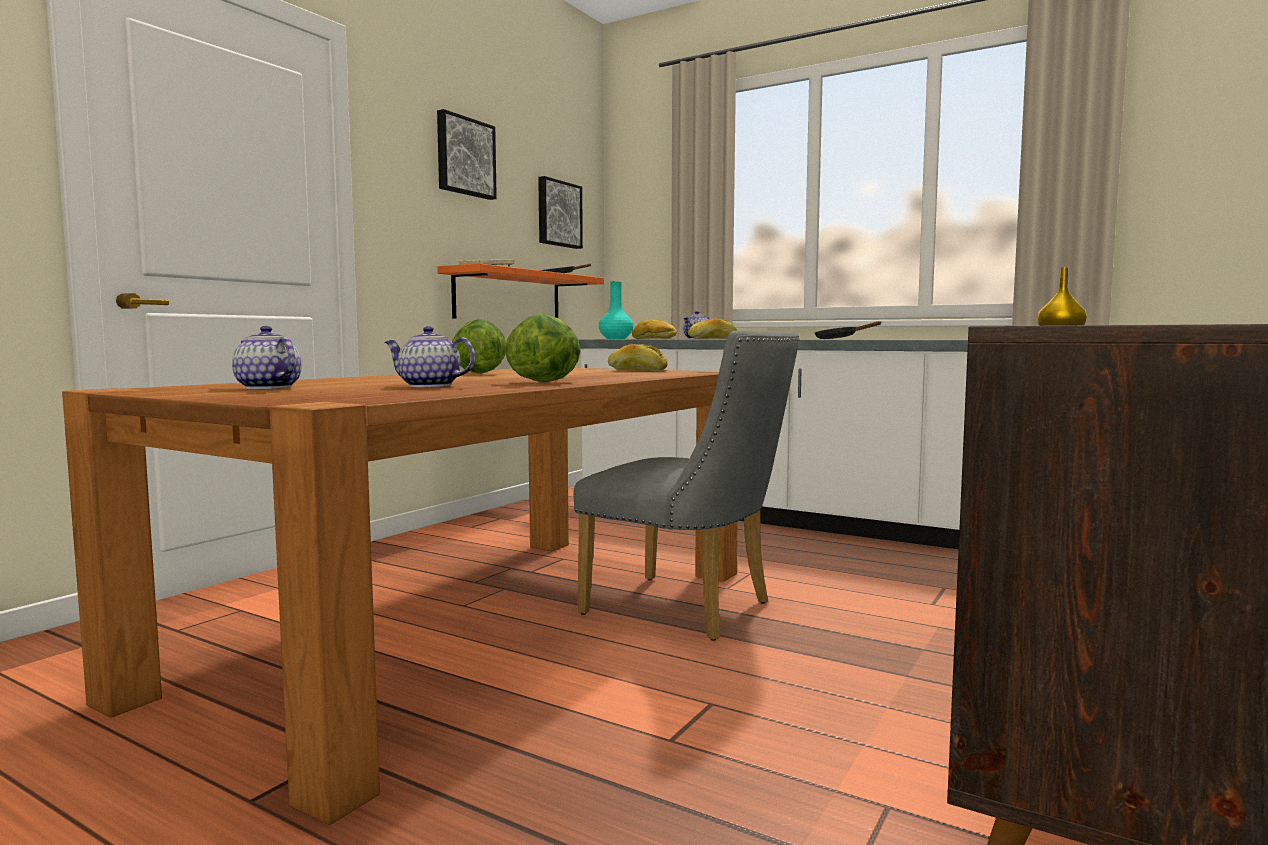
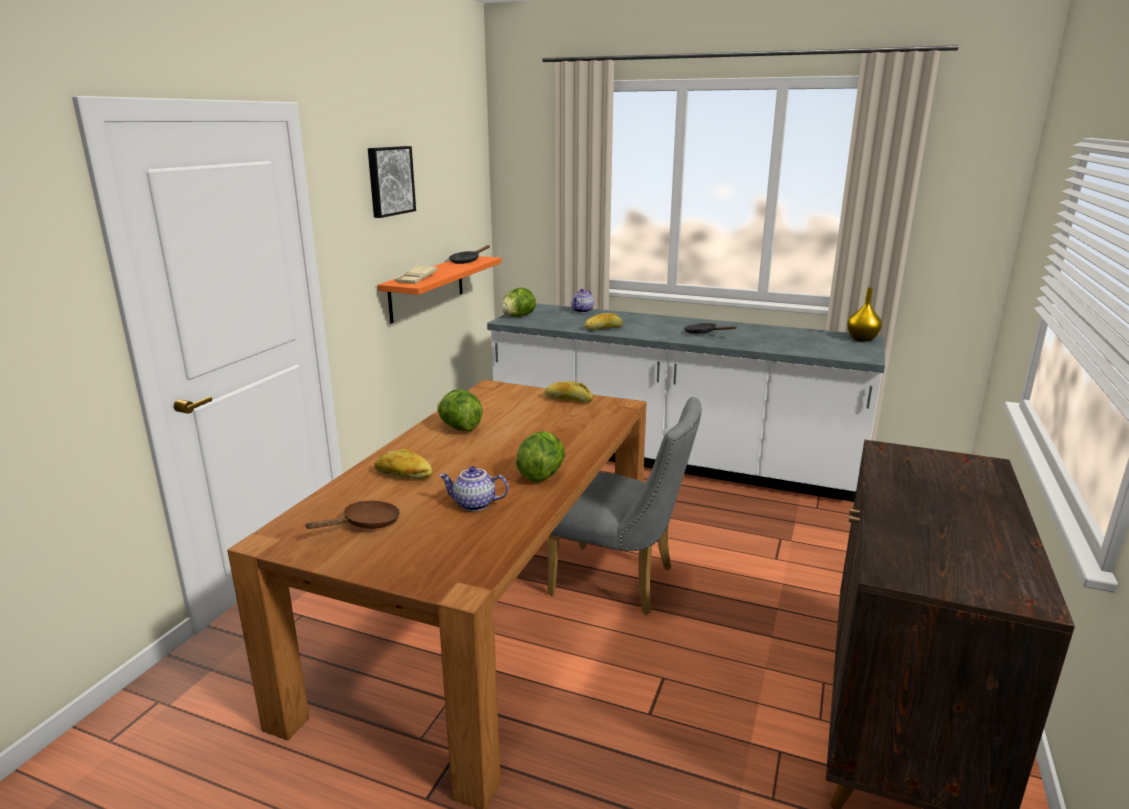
camera: 10 degrees left, 15 degrees up
teapot [232,326,302,389] -> brown frying pan [304,501,400,529]
picture [538,176,583,249] -> none
turquoise vase [599,281,633,339] -> lettuce [501,287,536,317]
bread [632,319,677,339] -> bread moved to [374,448,433,479]

